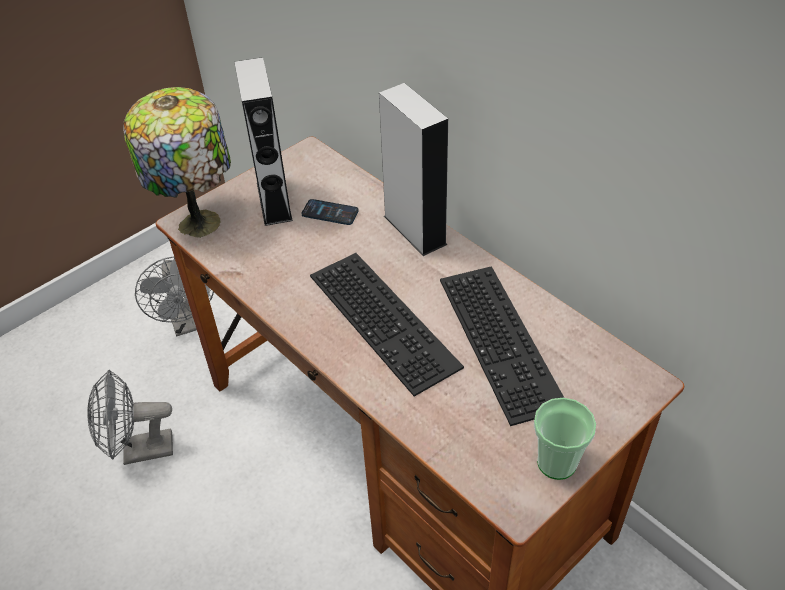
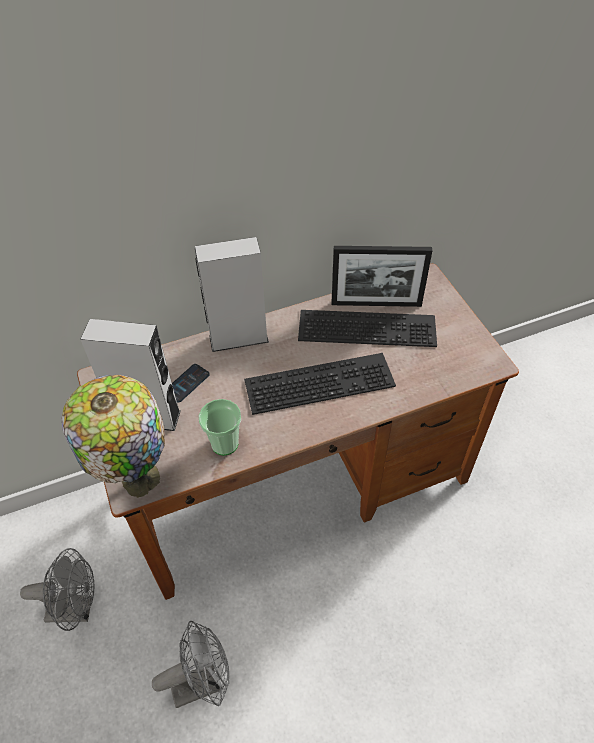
camera: 70 degrees left, 5 degrees up
grey fan [87,370,173,465] -> grey fan turned 120 degrees counterclockwise [152,621,230,708]
cup [534,398,596,480] -> cup moved to [199,399,241,456]
none -> picture frame [332,246,432,307]

